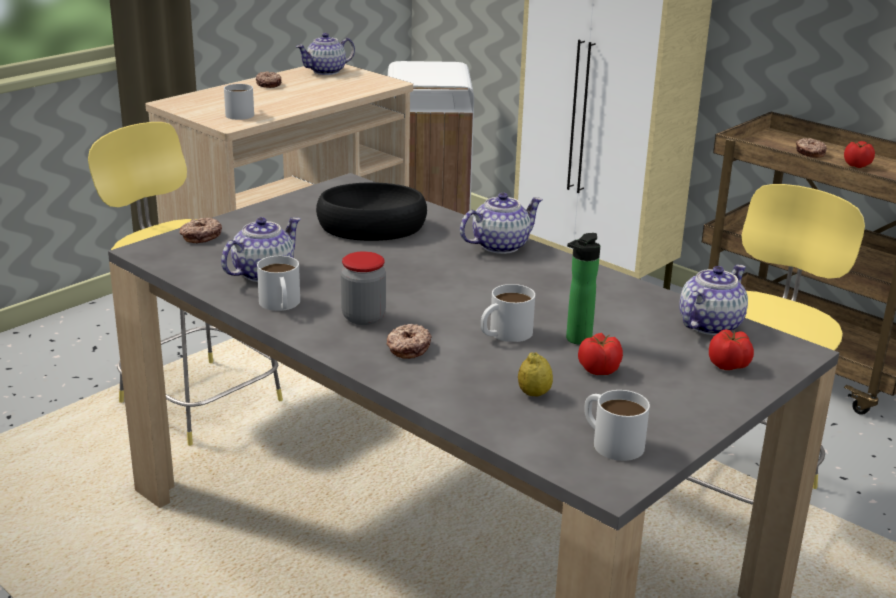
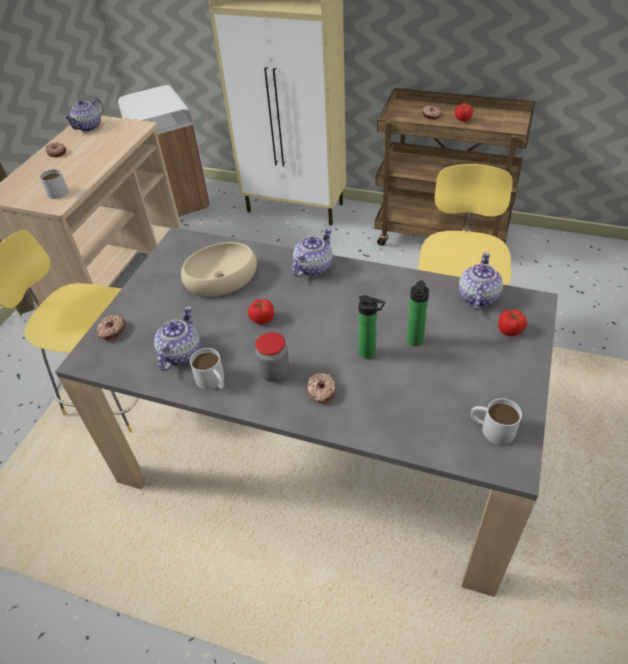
camera: 20 degrees left, 20 degrees up
black bowl [316,182,427,241] -> beige bowl [181,242,257,297]
white mug [481,284,535,342] -> bottle [359,295,385,359]
lemon [518,352,553,396] -> none
tomato [578,333,623,375] -> tomato moved to [248,299,274,324]

